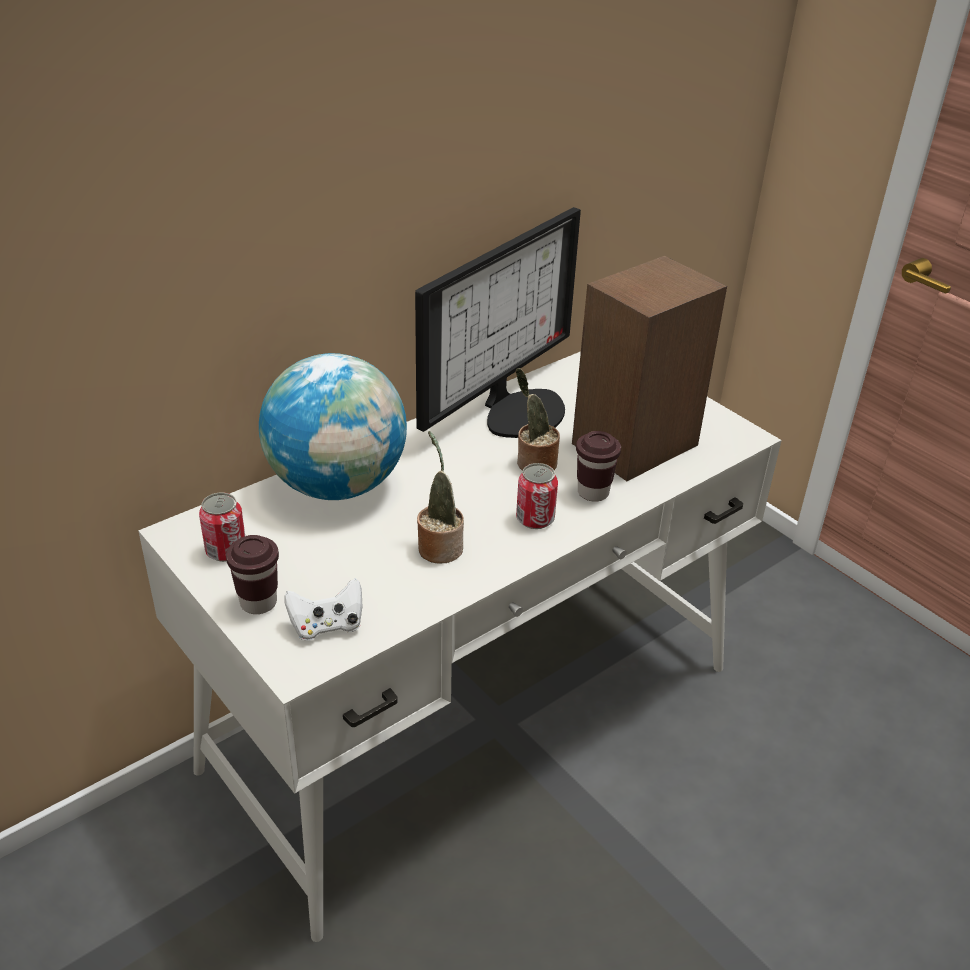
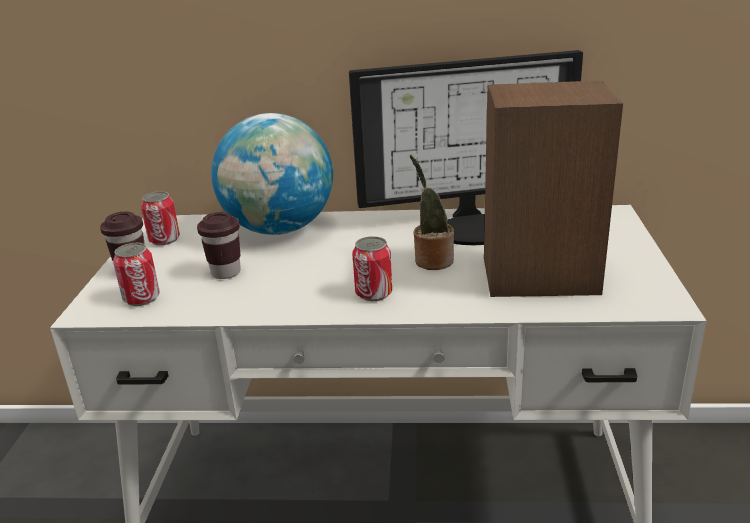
camera: 45 degrees right, 10 degrees down
white game controller [284,578,363,641] -> can [113,243,160,306]
potted plant [417,431,464,564] -> none
brown cup [576,431,621,502] -> brown cup moved to [197,212,241,279]

